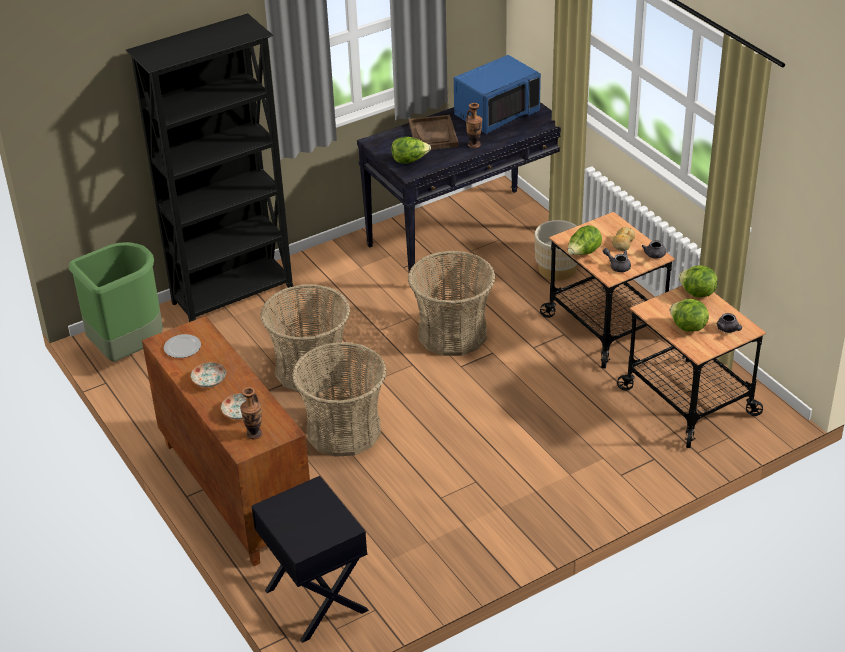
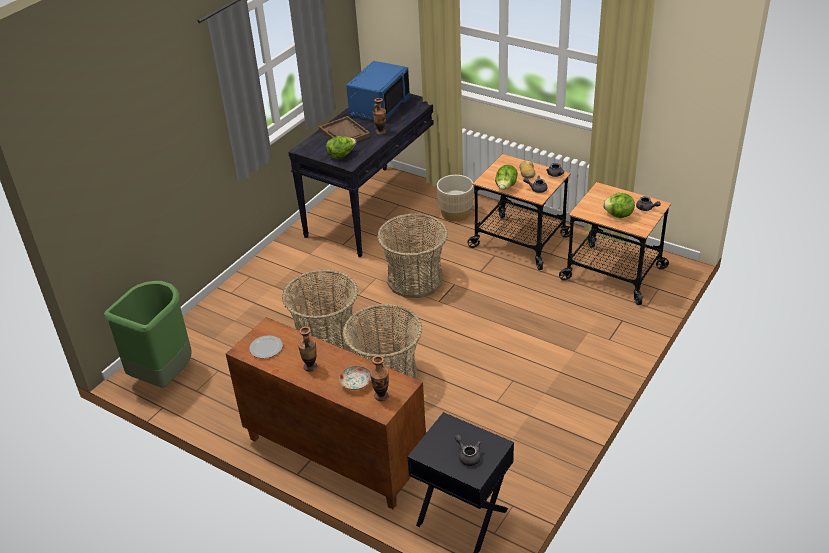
camera: 25 degrees left, 0 degrees up
black bookcase [126,13,293,322] -> none
plate [191,362,226,387] -> vase [298,327,317,372]
lettuce [679,265,718,297] -> none
none -> grey teapot [455,435,481,466]

